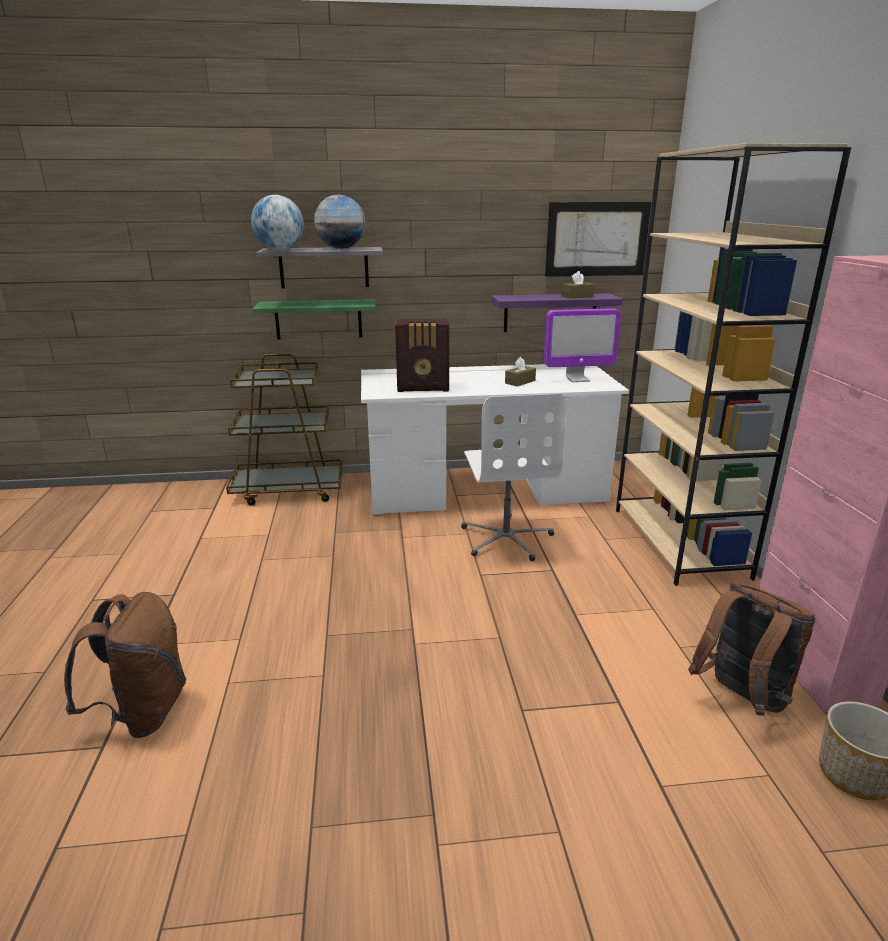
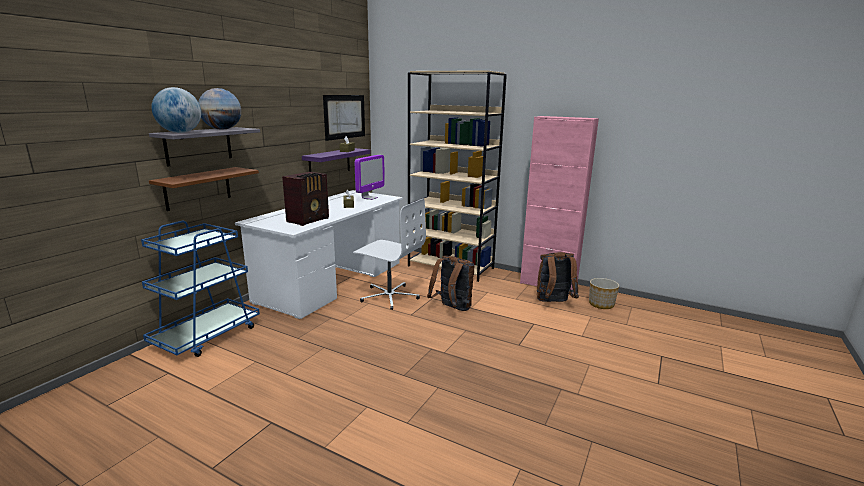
camera: 55 degrees left, 5 degrees down
brown backpack [64,592,186,738] -> brown backpack moved to [427,256,475,311]
brown cart [226,353,342,506] -> blue cart [141,221,260,357]
green shelf [253,299,376,339] -> brown shelf [149,167,259,211]

